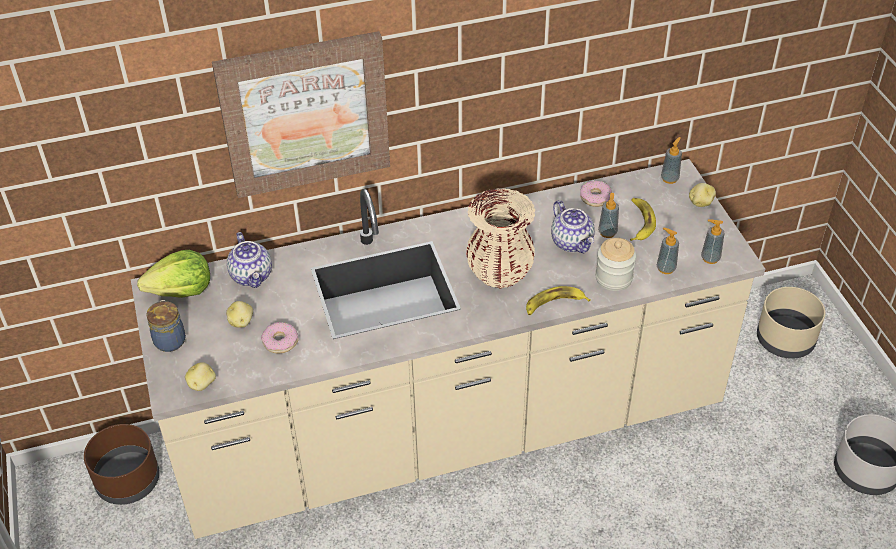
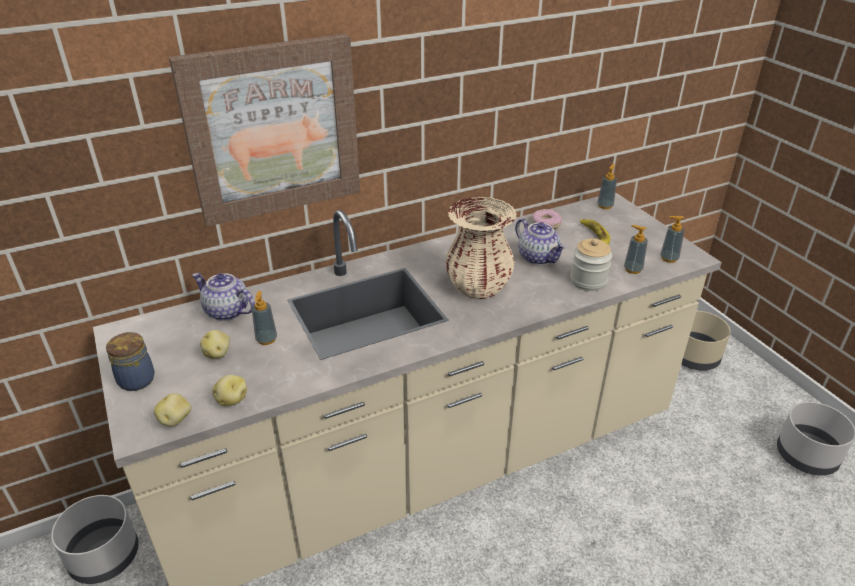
camera: 10 degrees left, 10 degrees down
brown planter [84,424,160,505] -> grey planter [51,495,139,584]
lettuce [137,250,210,298] -> none
teapot [227,232,272,288] -> teapot turned 150 degrees clockwise [192,273,255,321]
donut [261,322,298,353] -> none
banana [526,286,591,315] -> none
soap dispenser [598,193,619,238] -> soap dispenser moved to [252,291,277,345]
potato [689,183,716,207] -> potato moved to [212,375,247,406]

